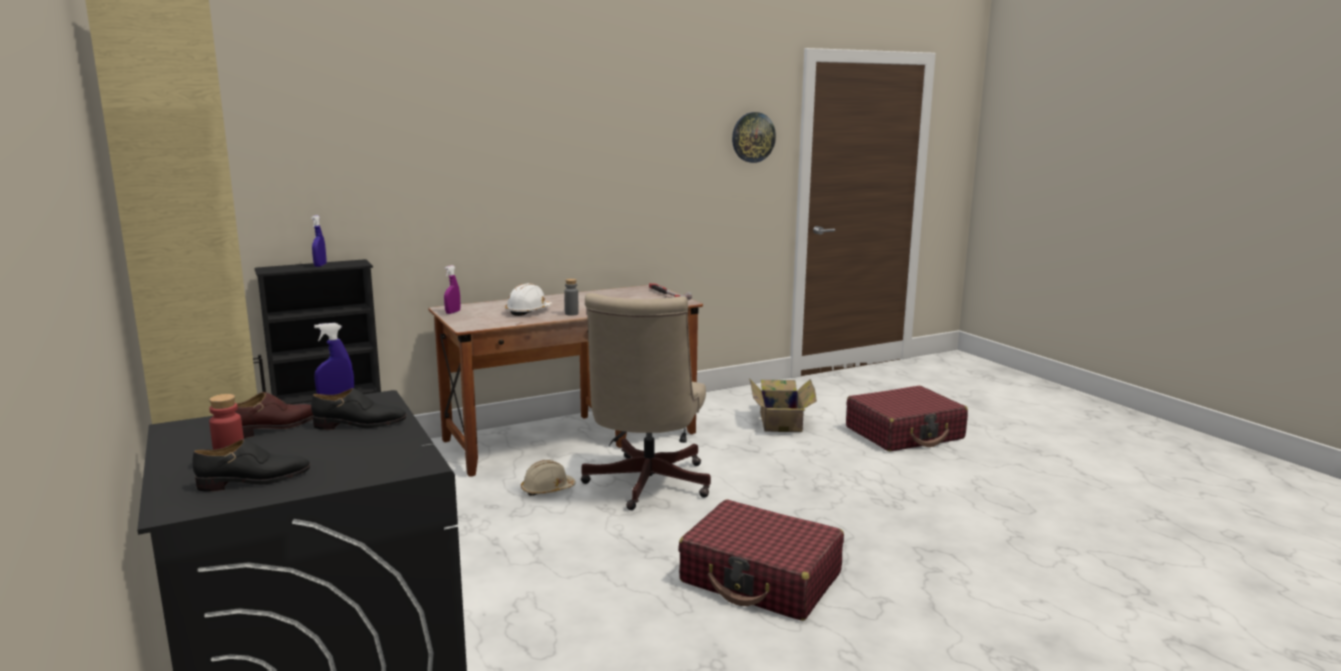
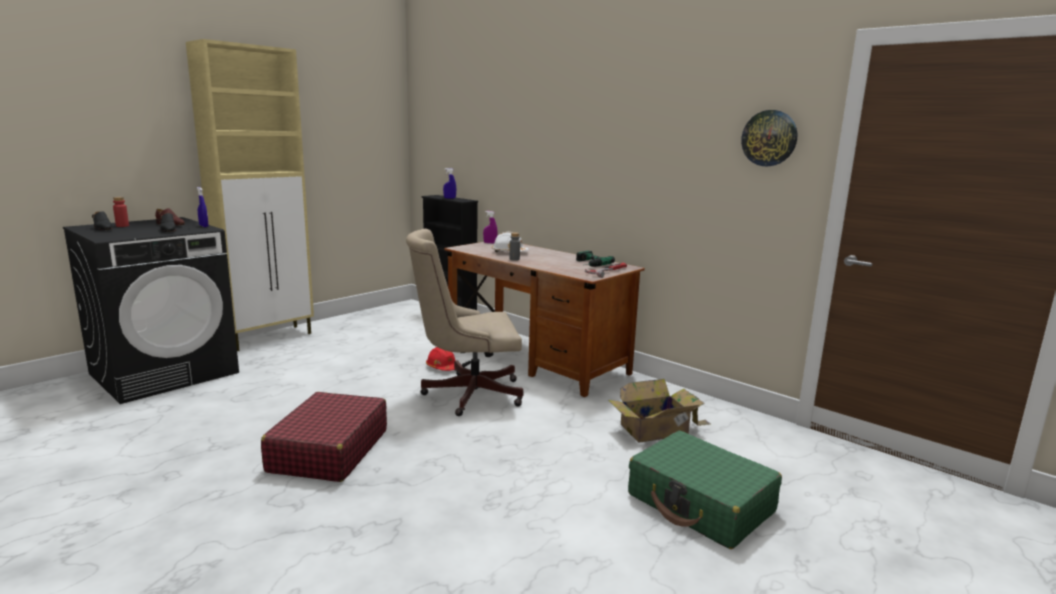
camera: 70 degrees right, 0 degrees up
beige hard hat [521,460,576,496] -> red hard hat [426,347,456,371]
red suitcase [846,386,968,451] -> green suitcase [628,431,782,549]
none -> power drill [576,251,615,267]

